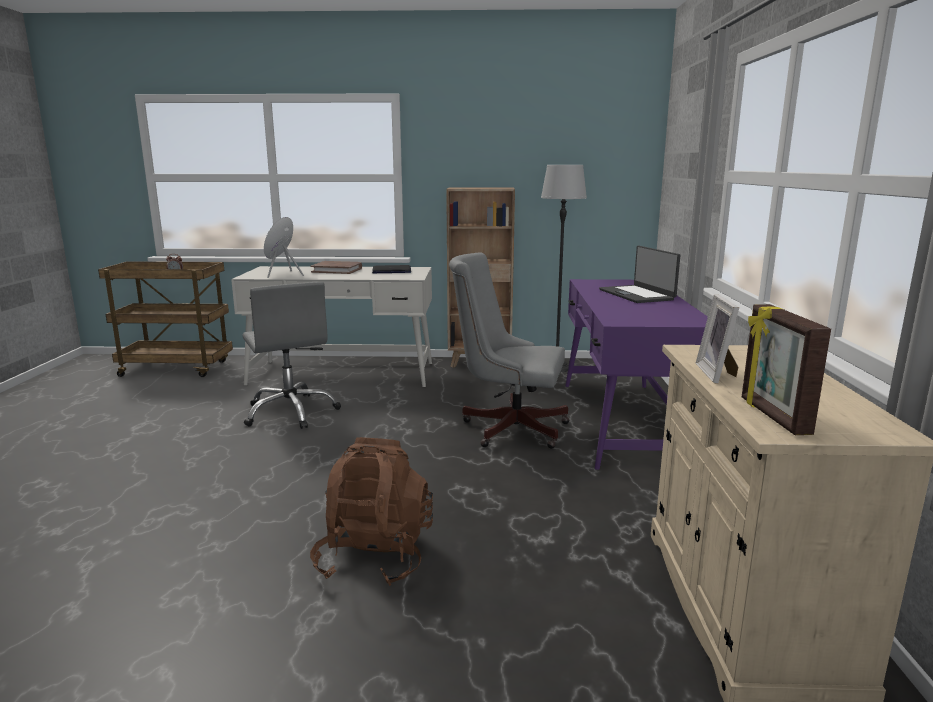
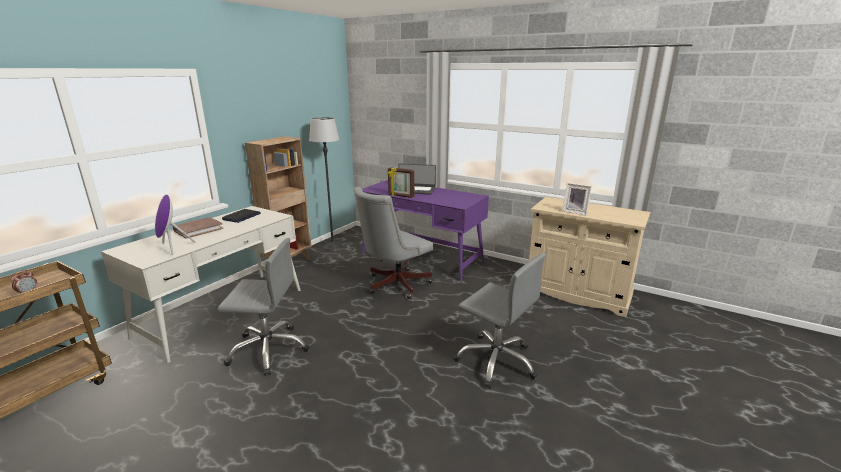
camera: 60 degrees left, 5 degrees up
brown backpack [310,437,433,586] -> grey office chair [453,253,546,388]
picture frame [742,304,831,435] -> picture frame moved to [388,167,414,198]

